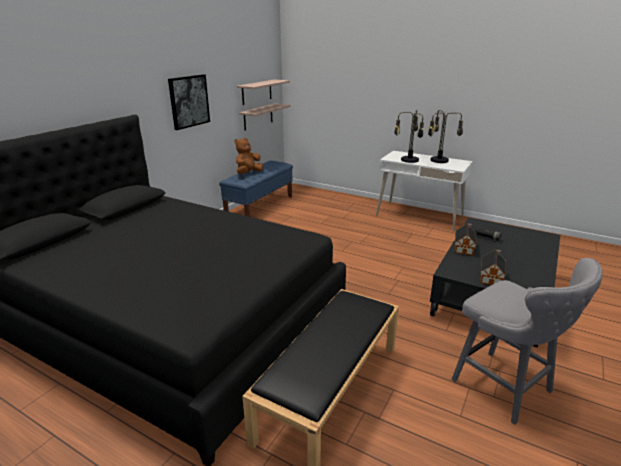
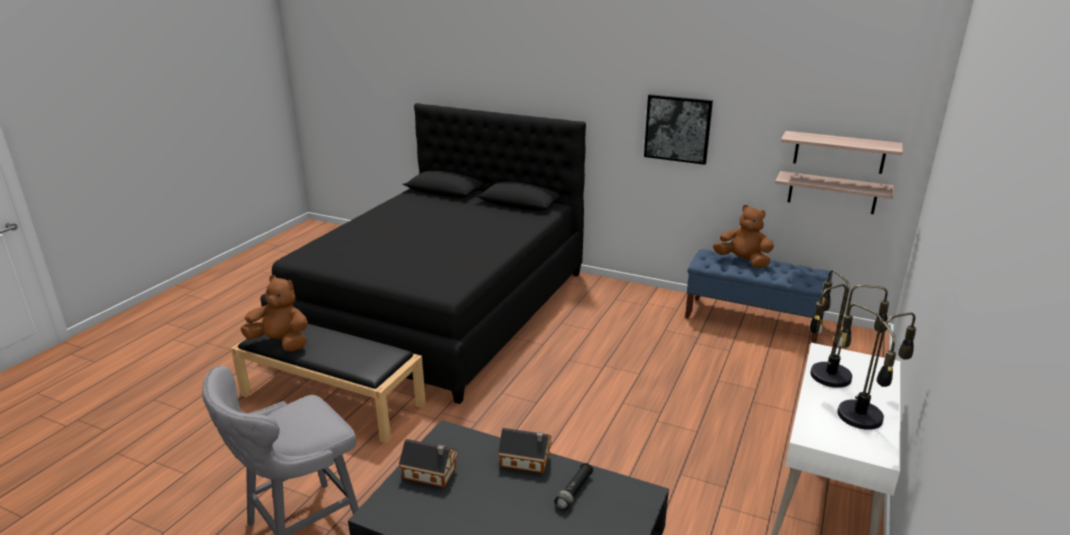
camera: 85 degrees right, 0 degrees up
none -> brown plush toy [241,275,307,351]

